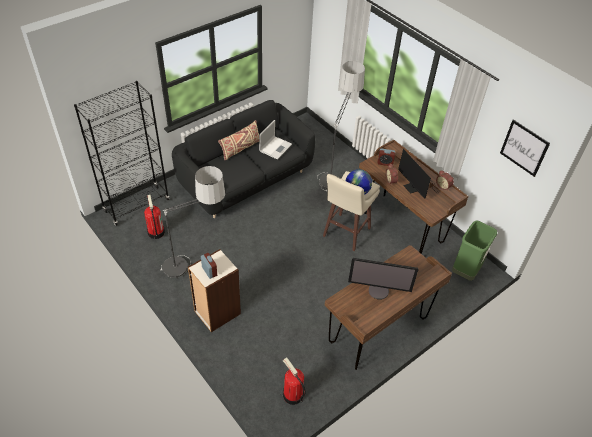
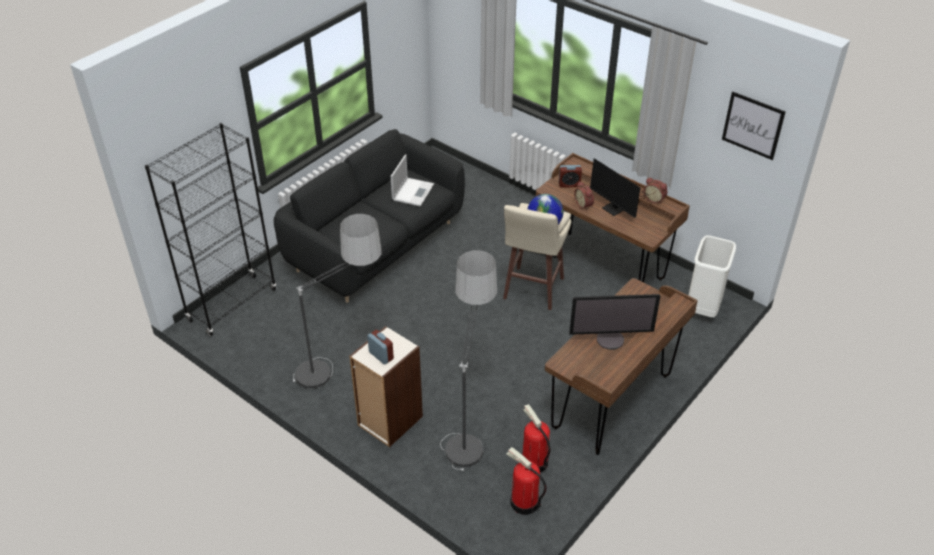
camera: 10 degrees left, 5 degrees down
fire extinguisher [144,195,165,239] -> fire extinguisher moved to [522,404,551,472]
beige pillow [218,120,259,160] -> none
floor lamp [317,61,365,191] -> floor lamp moved to [440,250,497,471]
green trash can [452,220,497,281] -> white trash can [689,236,736,317]

